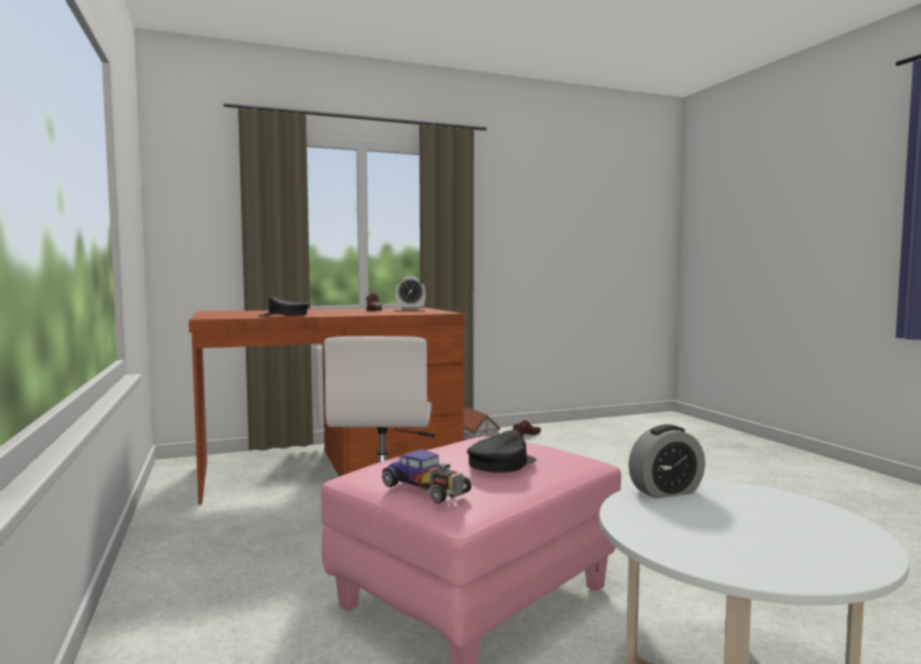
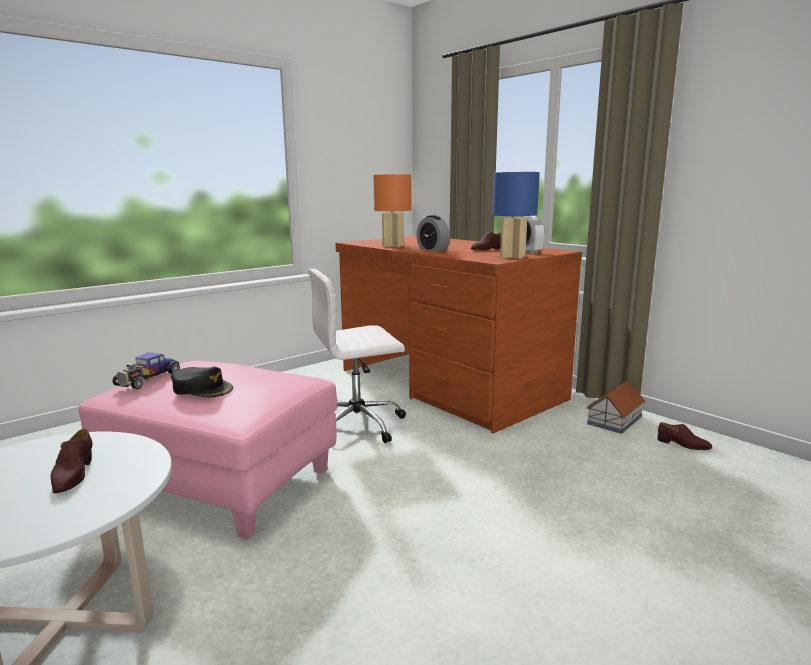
camera: 70 degrees right, 10 degrees up
black cap [258,296,310,316] -> orange table lamp [373,174,412,247]
alarm clock [628,424,705,499] -> alarm clock moved to [416,215,450,252]
none -> brown shoe [51,429,93,493]
none -> blue table lamp [492,172,540,259]

